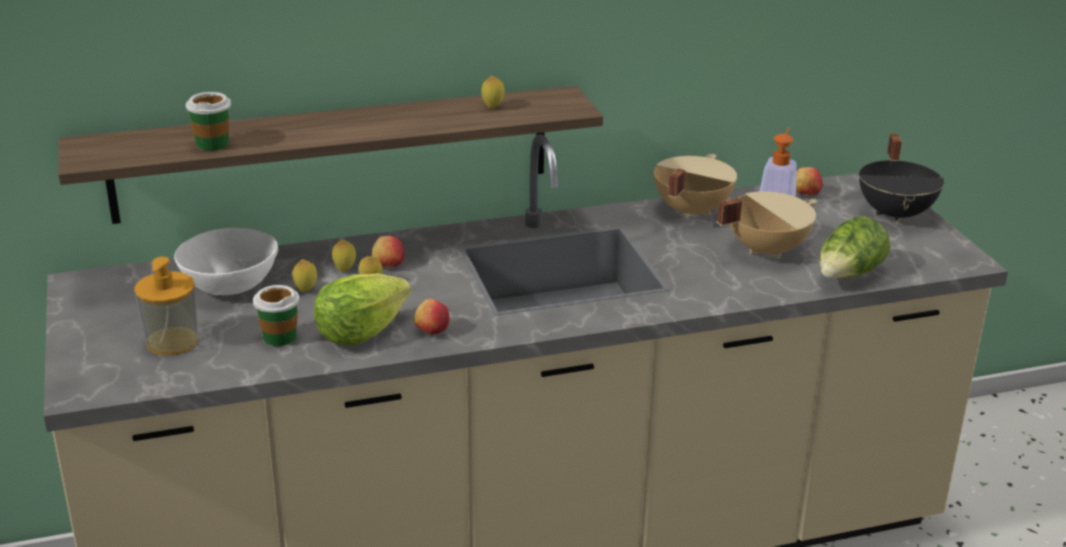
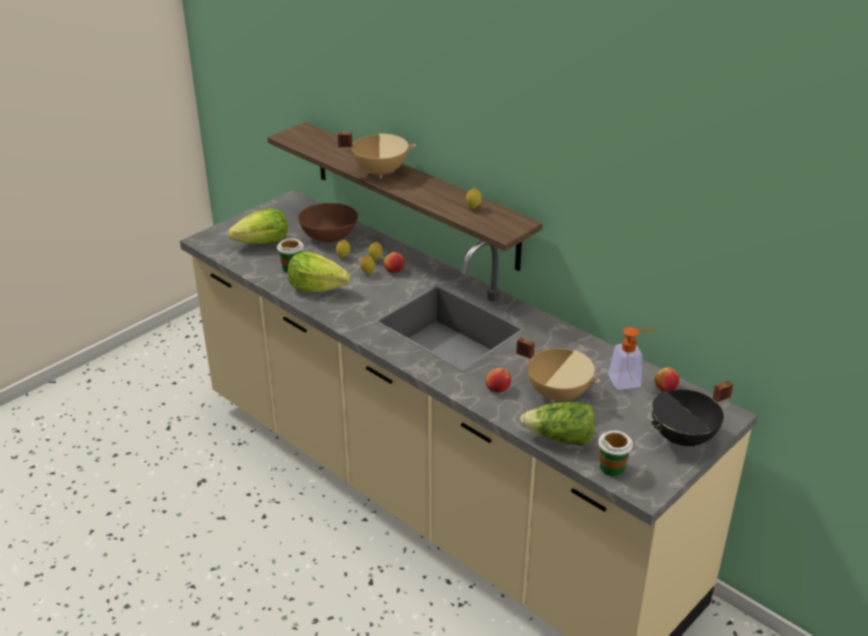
camera: 60 degrees right, 5 degrees up
soap dispenser [134,257,198,355] -> lettuce [228,208,288,244]
white bowl [174,228,278,295] -> brown bowl [298,203,358,242]
cup [186,92,231,151] -> cup moved to [598,431,633,476]
apple [414,299,449,334] -> apple moved to [486,368,511,392]
beige cooking pot [654,154,737,219] -> beige cooking pot moved to [338,132,416,178]

